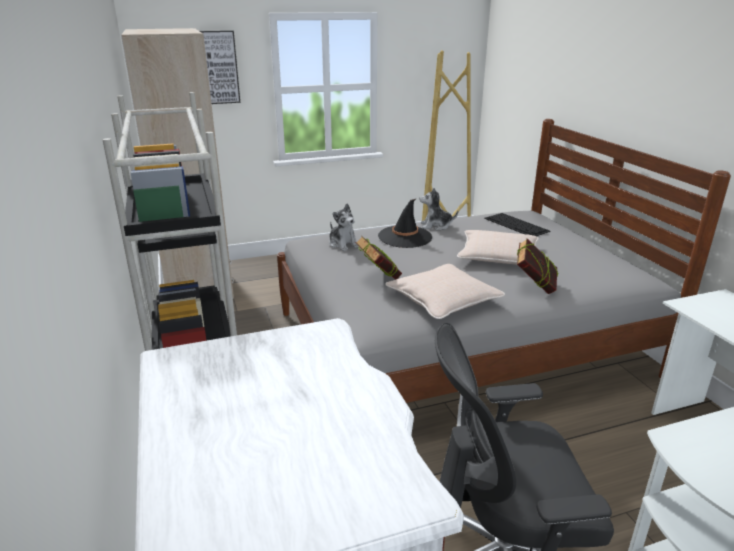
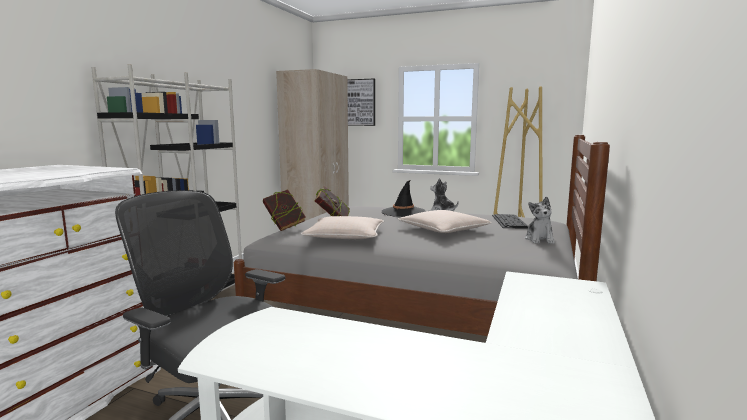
camera: 40 degrees right, 15 degrees down
plush toy [329,204,359,251] -> plush toy moved to [525,197,555,244]
book [517,238,558,294] -> book moved to [263,189,306,231]

